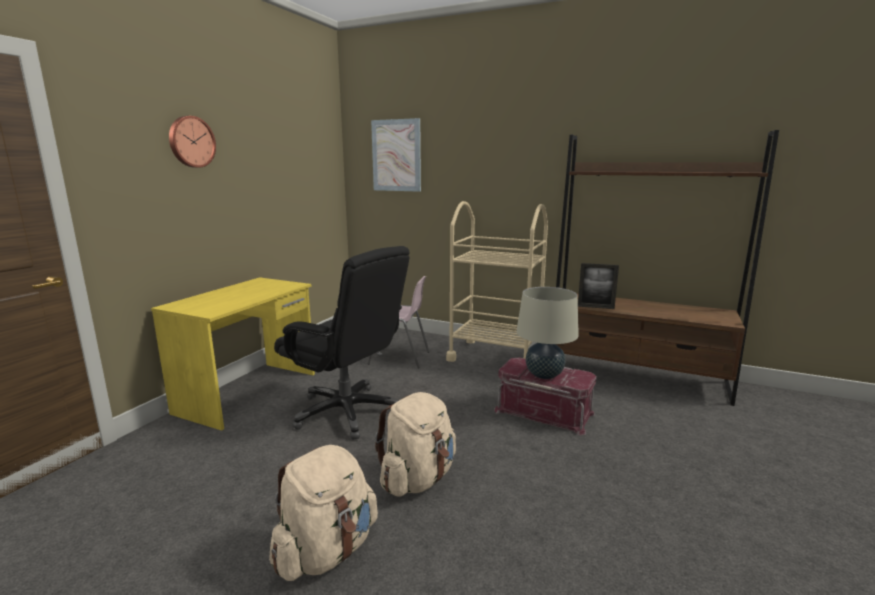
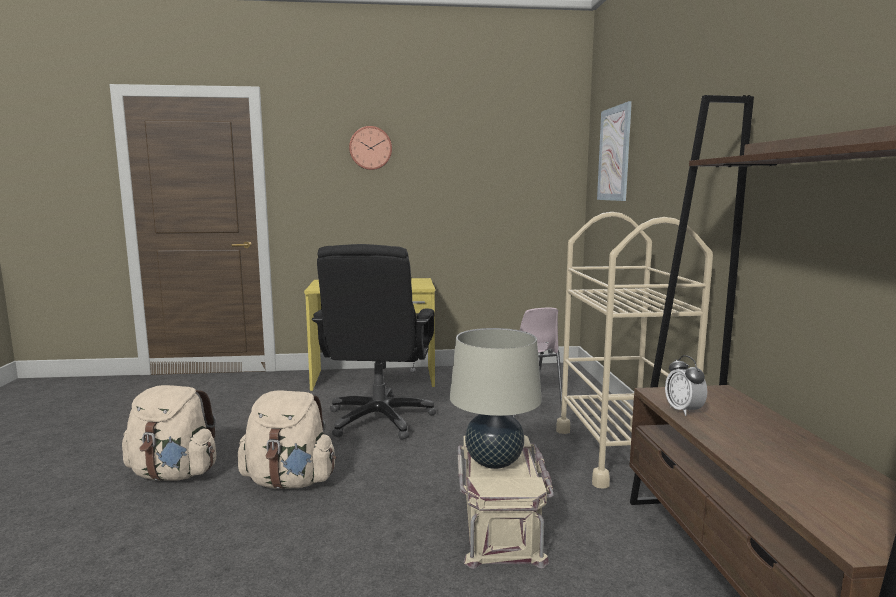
camera: 60 degrees right, 5 degrees down
red storage box [494,358,597,436] -> beige storage box [458,435,554,569]
picture frame [578,263,619,309] -> alarm clock [665,355,707,416]

